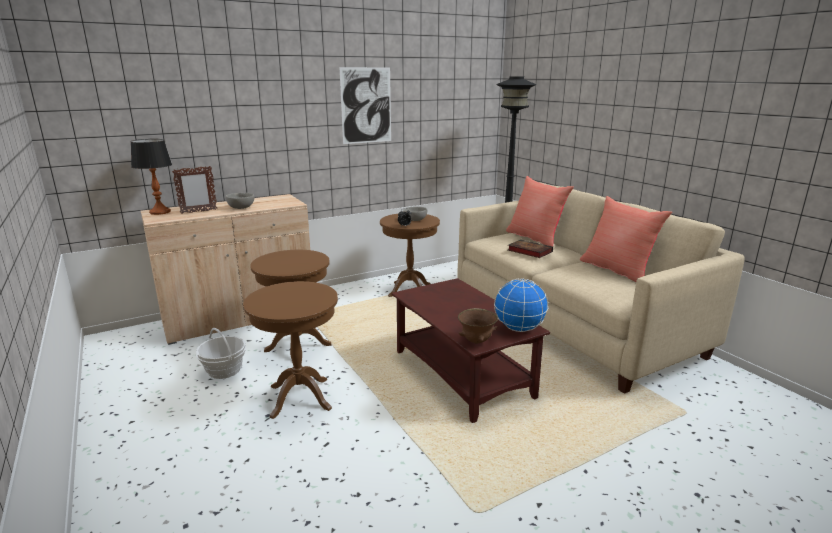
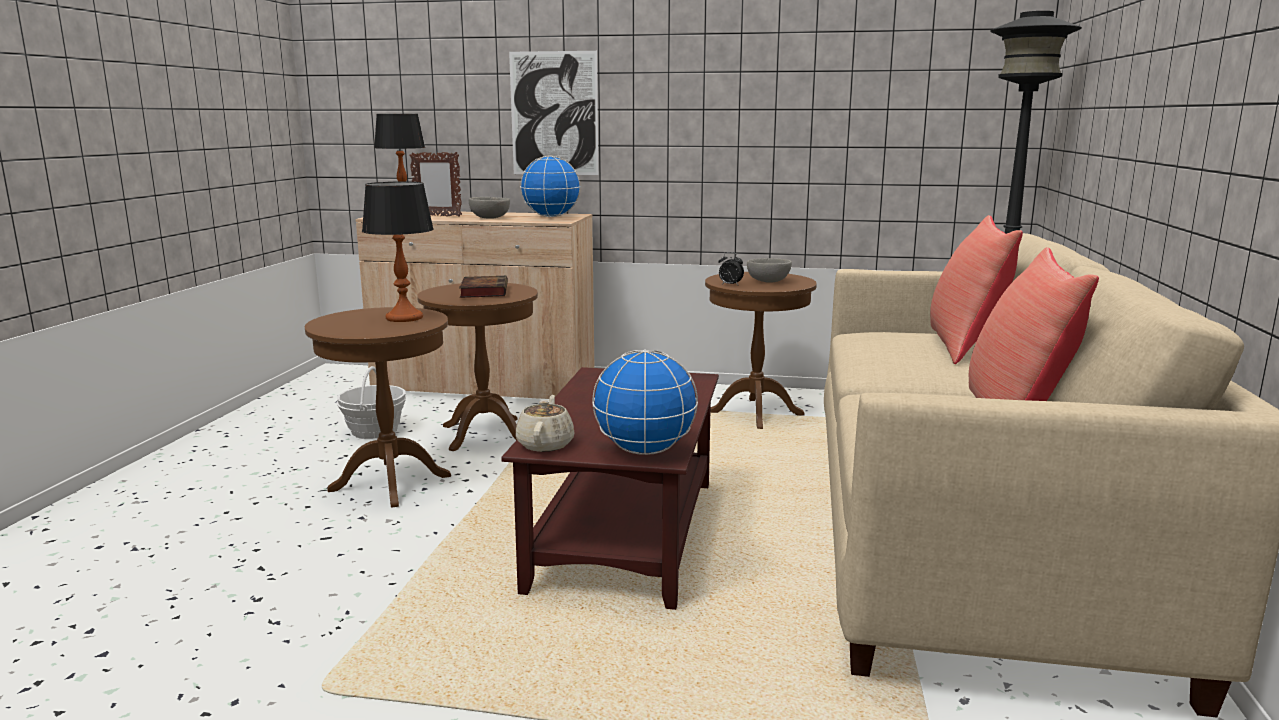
camera: 40 degrees right, 5 degrees down
picture [339,67,391,144] -> picture moved to [509,51,599,175]
brown bowl [458,308,498,343] -> beige teapot [516,395,575,452]
book [508,240,553,258] -> book moved to [459,276,508,298]
none -> table lamp [362,182,434,322]
none -> globe [520,156,581,217]

